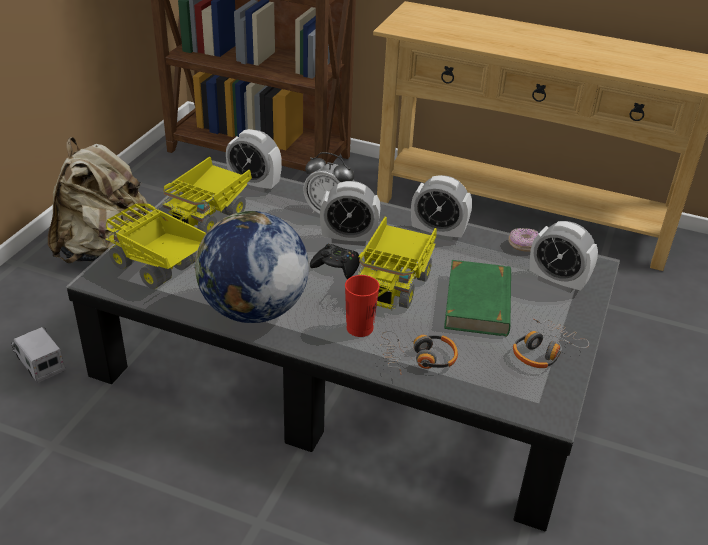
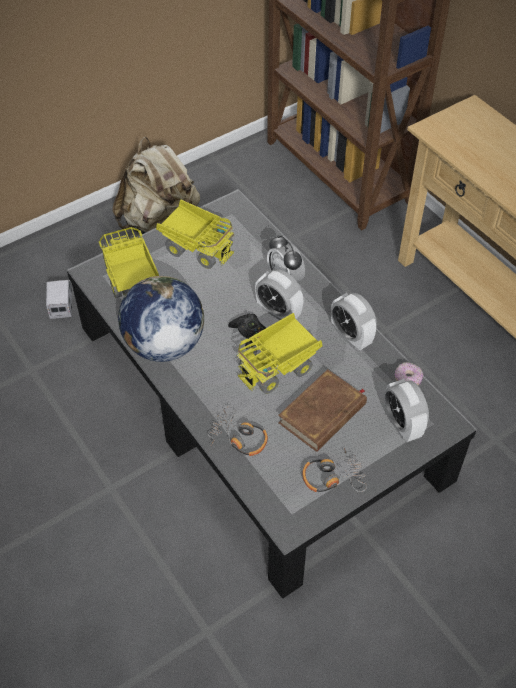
camera: 35 degrees right, 15 degrees up
toy truck [162,157,252,233] -> toy truck turned 120 degrees counterclockwise [156,200,235,269]
alarm clock [226,129,282,193] -> none
red cup [345,275,380,337] -> none
green book [444,260,511,337] -> brown book [278,369,367,452]

